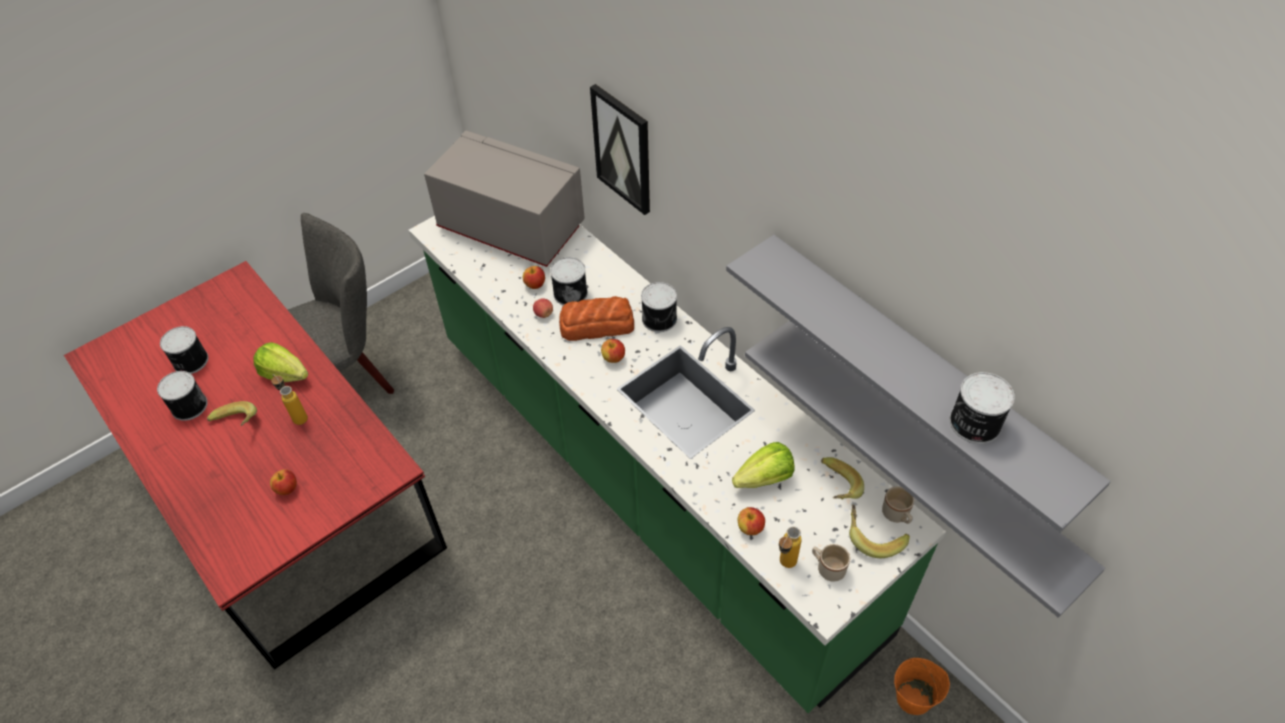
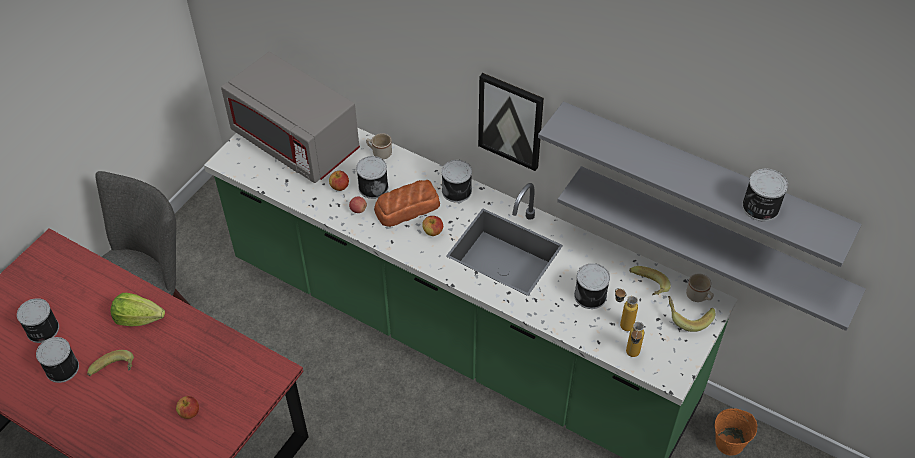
camera: 20 degrees left, 0 degrees up
bottle [271,374,308,425] -> bottle moved to [615,288,638,331]
grey microwave [424,131,584,267] -> grey microwave turned 150 degrees counterclockwise [221,52,360,183]
picture [590,84,650,215] -> picture moved to [478,73,544,171]
lettuce [732,442,794,488] -> can [574,263,610,309]
apple [738,507,765,535] -> none
beige mug [812,544,850,581] -> beige mug moved to [366,133,392,159]

